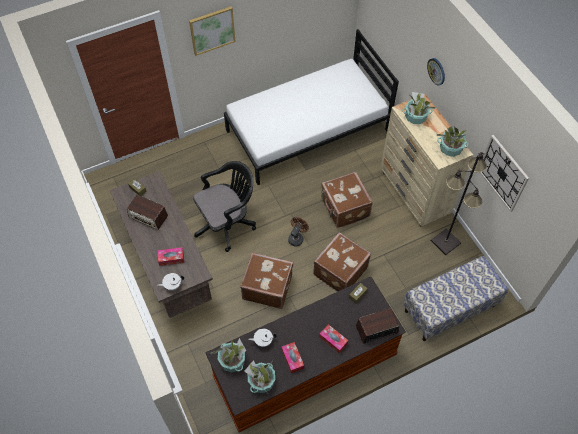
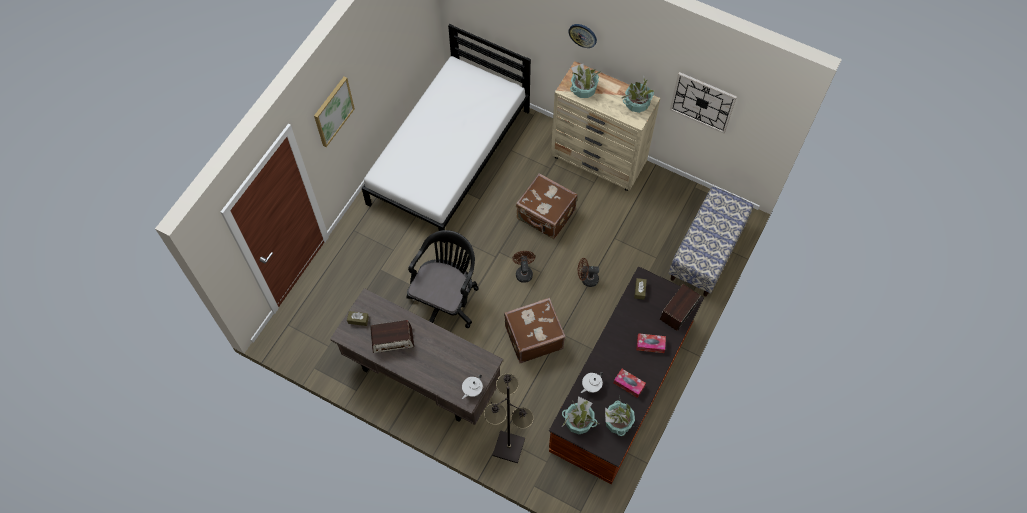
camera: 35 degrees left, 5 degrees up
tissue box [158,247,184,266] -> none
brown suitcase [313,232,371,292] -> brown fan [578,258,599,287]
black floor lamp [431,152,487,255] -> black floor lamp moved to [484,373,534,463]

